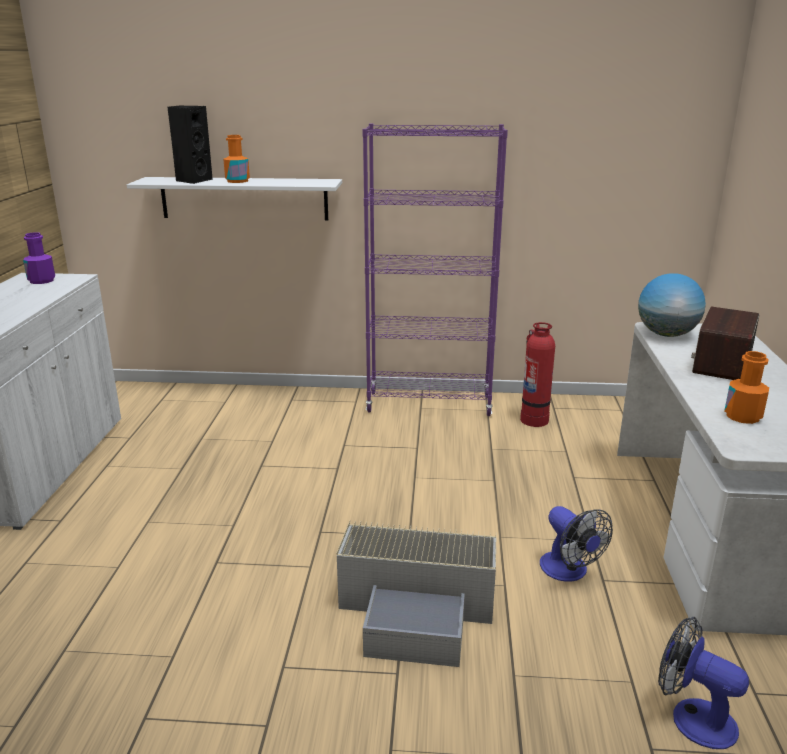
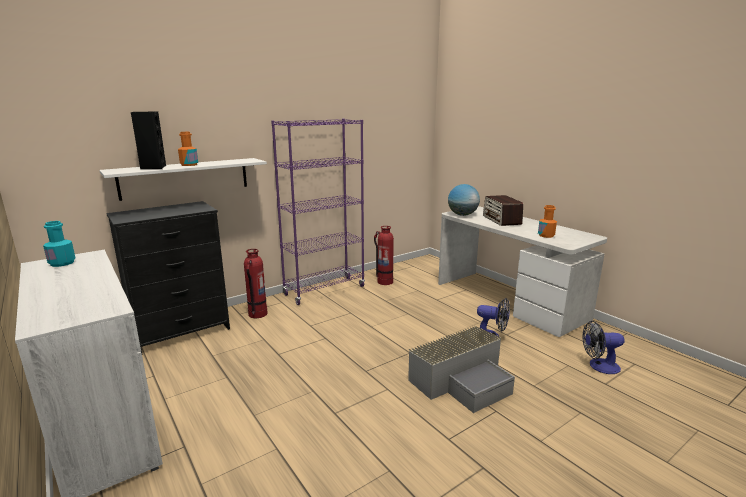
camera: 40 degrees left, 5 degrees down
purple bottle [23,232,55,284] -> turquoise bottle [43,221,75,267]
none -> black dresser [106,201,230,355]
none -> fire extinguisher [244,249,268,318]

